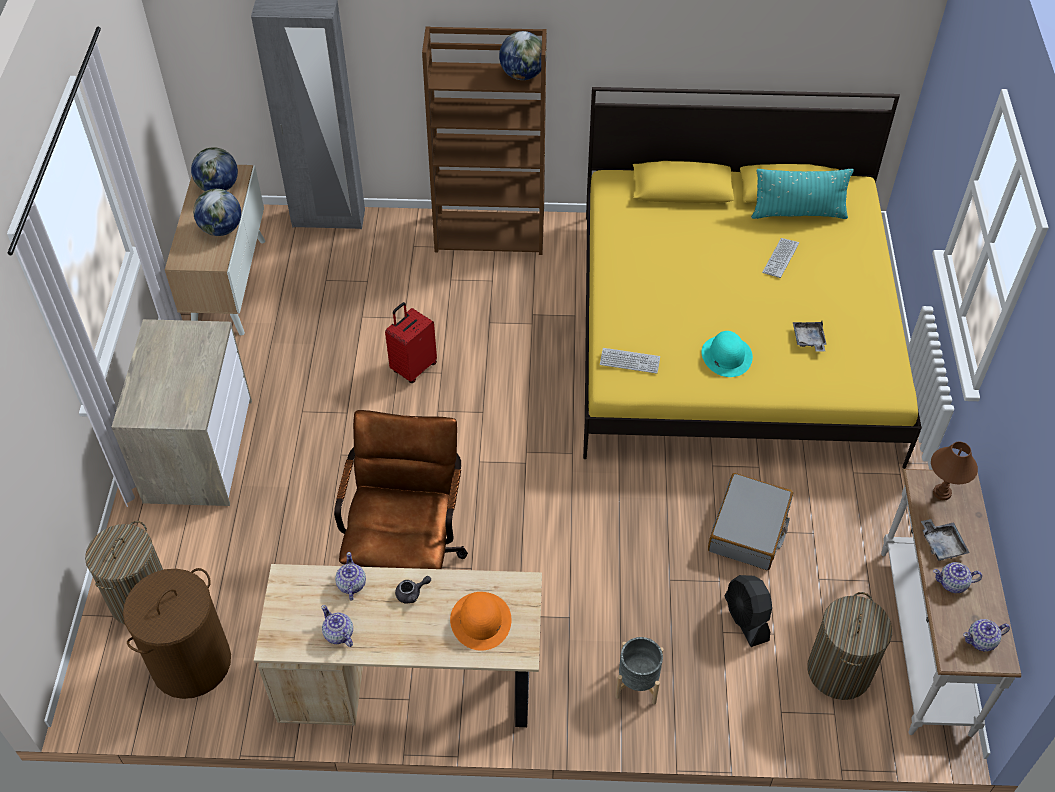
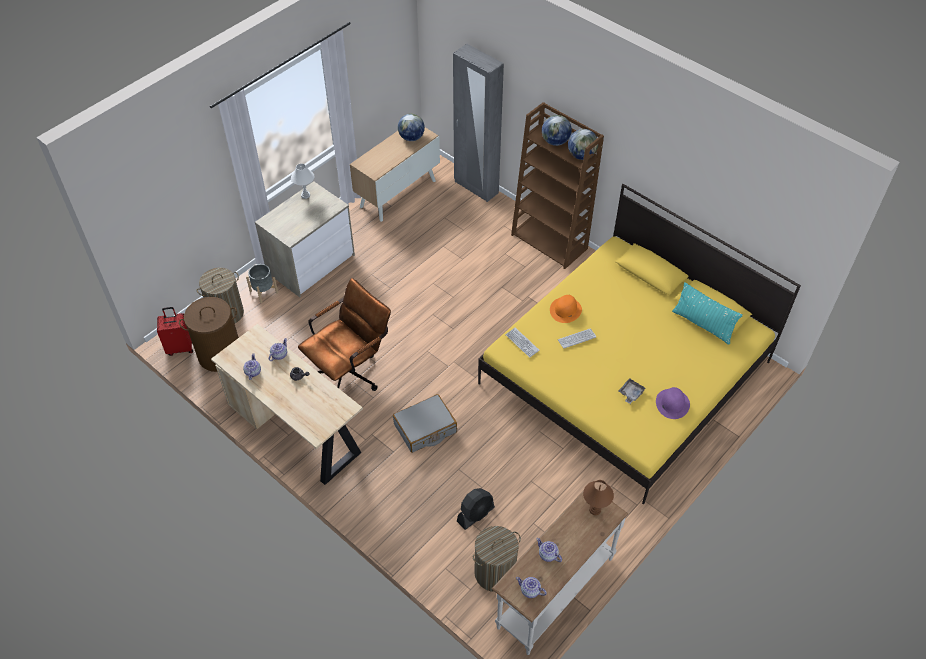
camera: 40 degrees right, 0 degrees up
globe [193,189,241,236] -> globe moved to [542,115,572,146]
red suitcase [385,302,437,383] -> red suitcase moved to [157,307,193,356]
orange hat [450,592,511,651] -> orange hat moved to [550,295,582,323]
grey planter [615,637,664,705] -> grey planter moved to [246,264,278,303]
turquoise hat [701,331,753,377] -> none
grey suitcase [708,473,793,570] -> grey suitcase moved to [393,394,457,453]
black fan [724,575,772,647] -> black fan turned 150 degrees counterclockwise [457,488,495,530]
keyboard [762,238,799,278] -> keyboard moved to [558,328,596,349]
grey tray [921,519,970,561] -> none
none -> white table lamp [291,164,314,199]
none -> purple hat [656,387,690,419]

